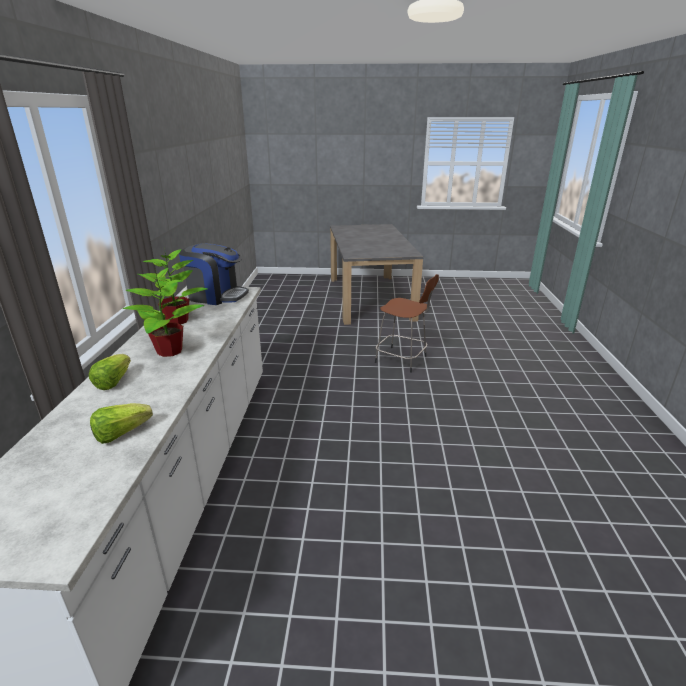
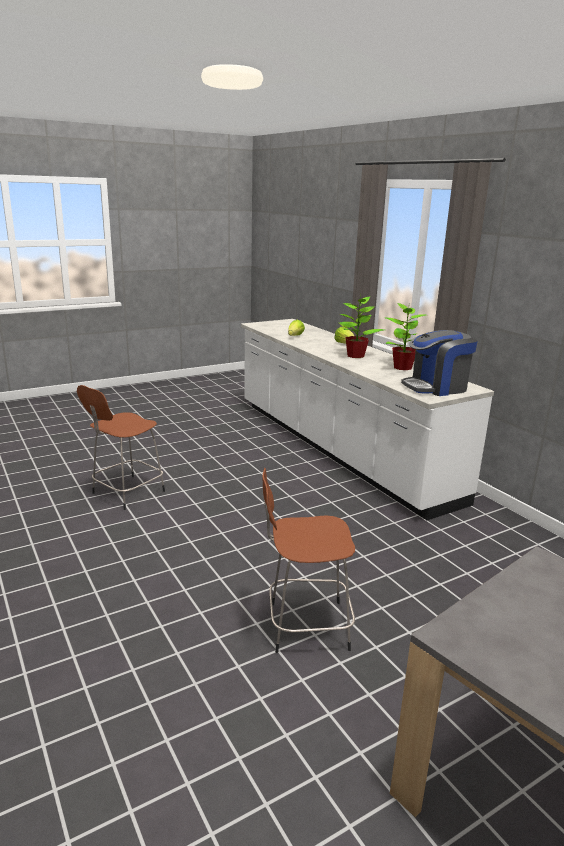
camera: 145 degrees right, 5 degrees down
none -> brown stool [77,385,165,510]

